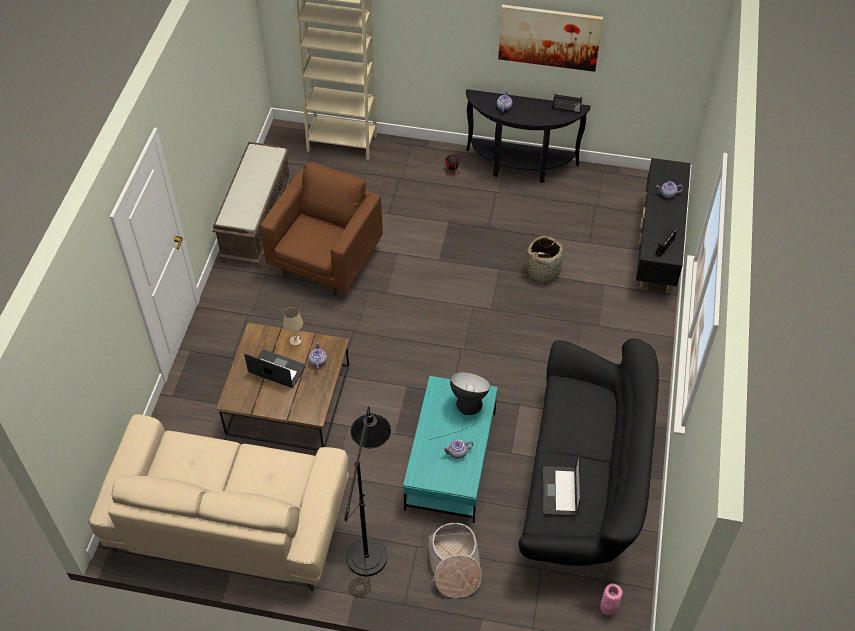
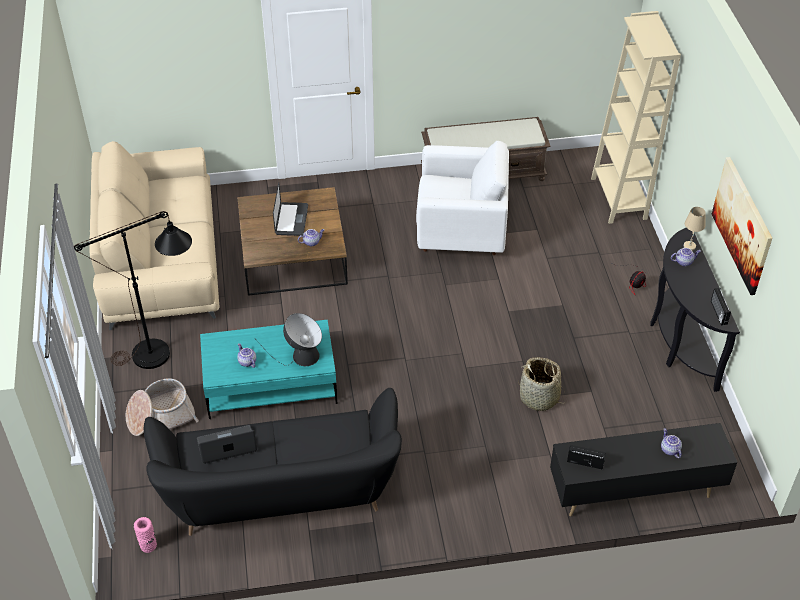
camera: 70 degrees right, 5 degrees down
brown armchair [260,162,383,295] -> white armchair [416,141,509,255]
beige table lamp [283,307,303,346] -> beige table lamp moved to [684,207,705,251]

